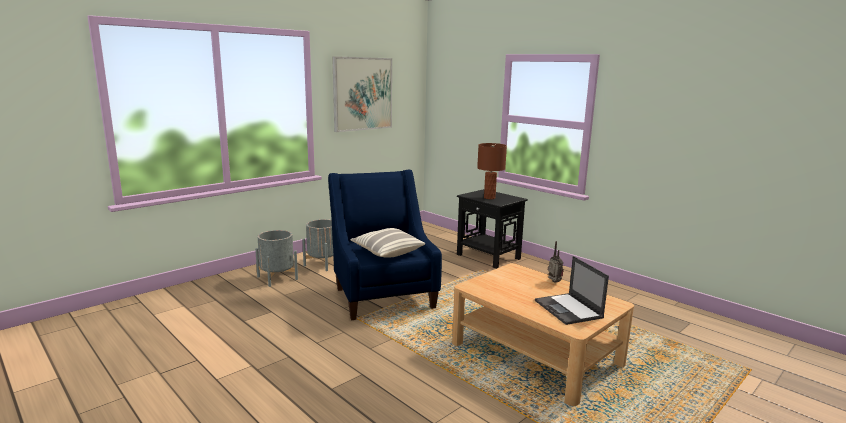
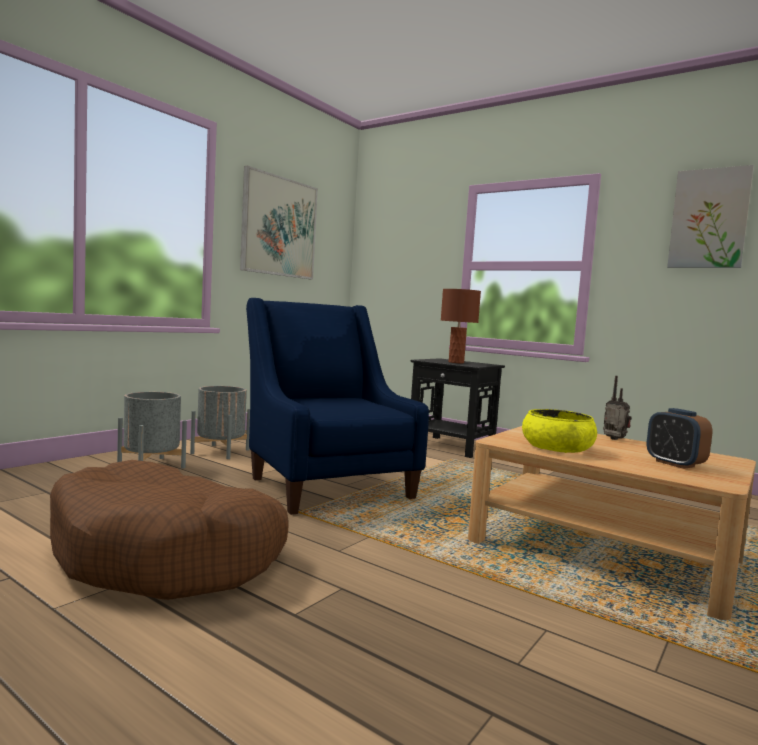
camera: 10 degrees left, 10 degrees down
pillow [350,228,425,258] -> none
laptop [535,256,609,325] -> alarm clock [647,408,712,469]
none -> brown dog bed [50,460,288,600]
none -> yellow bowl [522,409,597,453]
none -> picture [667,165,754,268]

